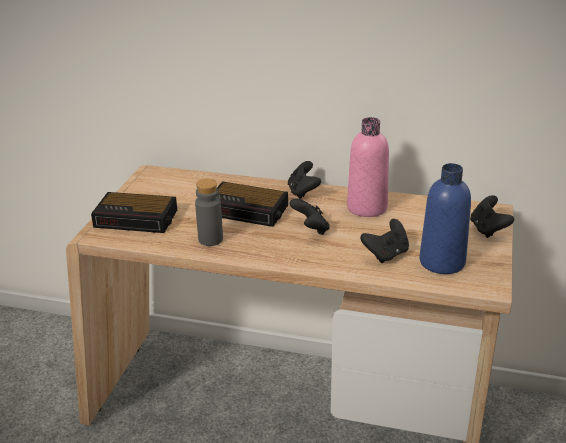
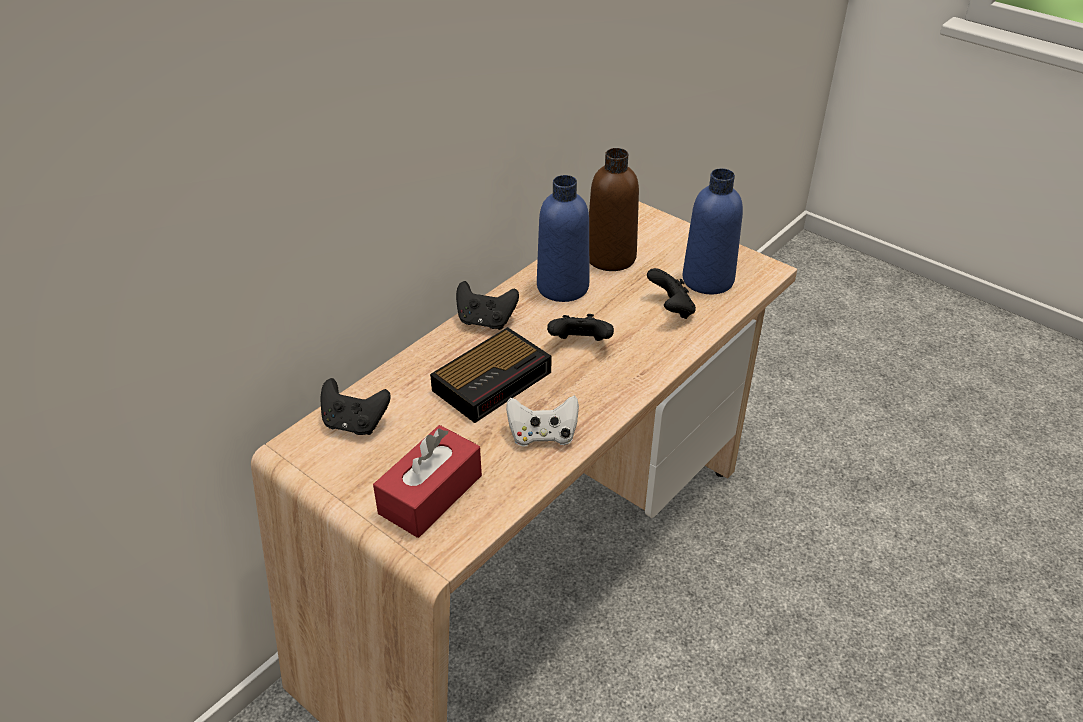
camera: 65 degrees left, 10 degrees up
alarm clock [91,192,177,233] -> red tissue box [373,425,482,538]
grey bottle [195,179,223,246] -> white game controller [506,396,579,447]
pink bottle [347,117,389,217] -> blue bottle [537,175,589,302]
black game controller [470,195,514,238] -> black game controller moved to [321,378,391,435]
none -> brown bottle [589,148,639,271]

